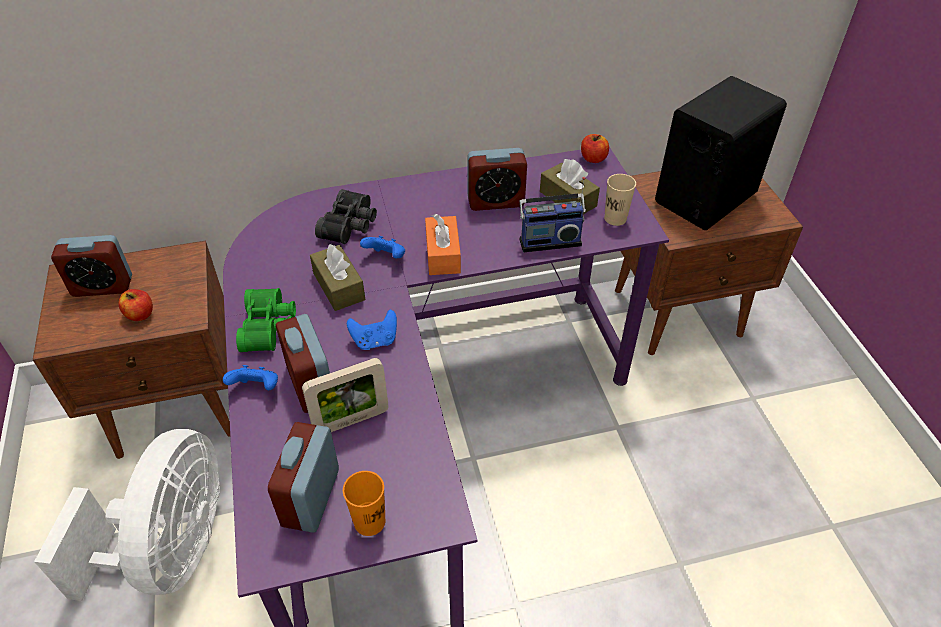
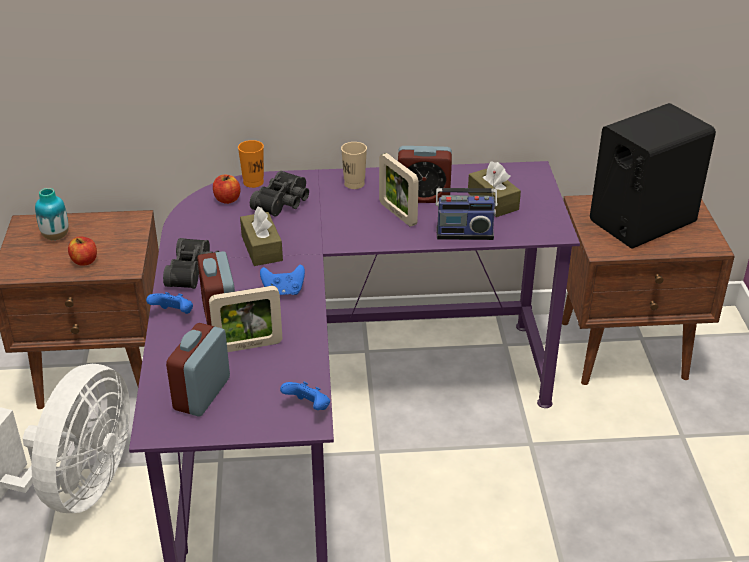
camera: 10 degrees right, 10 degrees down
alarm clock [51,235,132,297] -> vase [35,188,69,240]
green binoculars [236,288,296,352] -> black binoculars [163,238,219,289]
orange cup [343,471,386,536] -> orange cup moved to [238,140,264,188]
blue game controller [360,236,405,258] -> blue game controller moved to [280,382,330,410]
orange tissue box [425,214,461,275] -> none
apple [581,134,609,163] -> apple moved to [213,175,240,204]
beige cup [604,174,636,226] -> beige cup moved to [341,142,367,189]
none -> picture frame [379,153,419,227]

